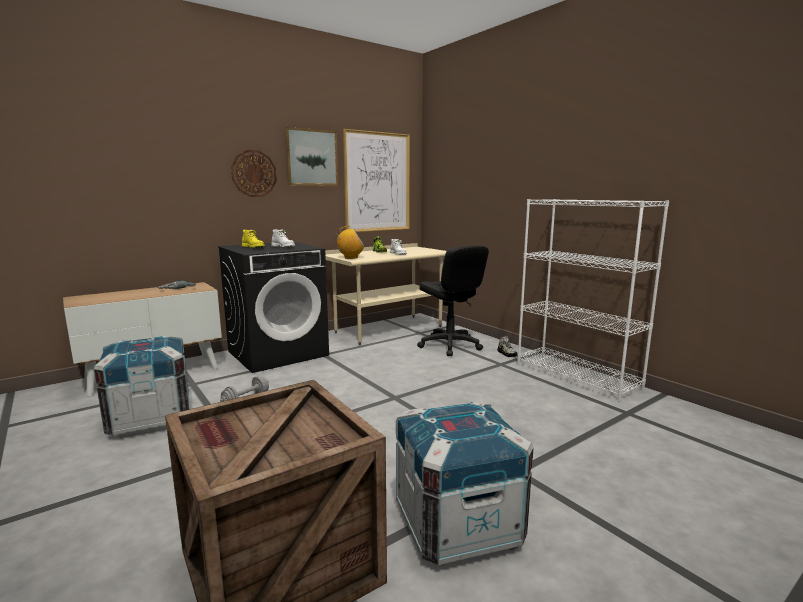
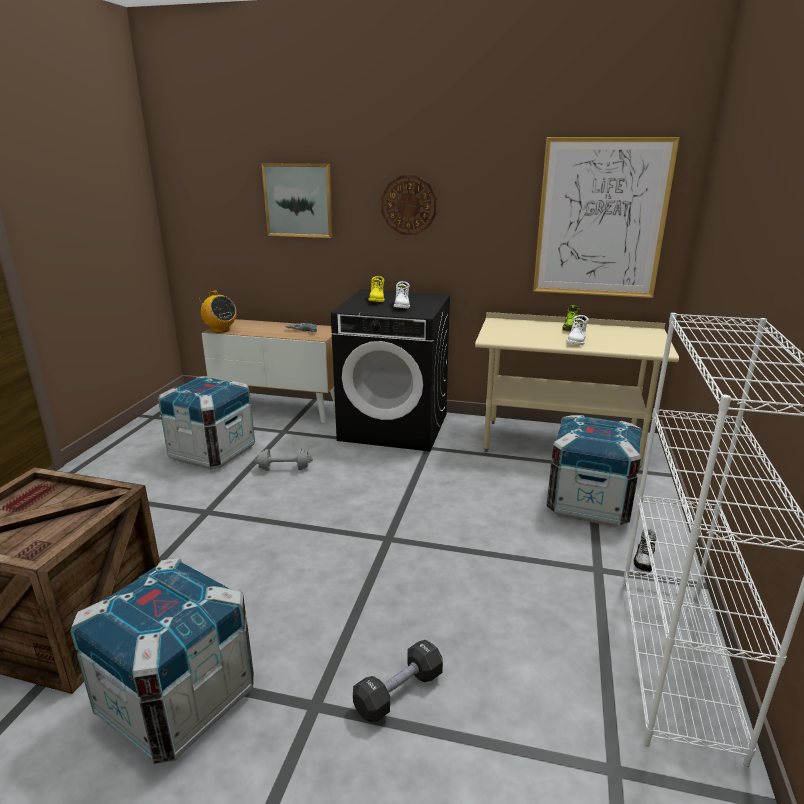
camera: 50 degrees right, 10 degrees up
picture [285,127,338,186] -> picture moved to [261,163,333,238]
radio [337,226,364,259] -> radio moved to [199,291,237,333]
black office chair [417,245,489,356] -> crate [546,415,642,527]
none -> black dumbbell [353,640,443,722]

